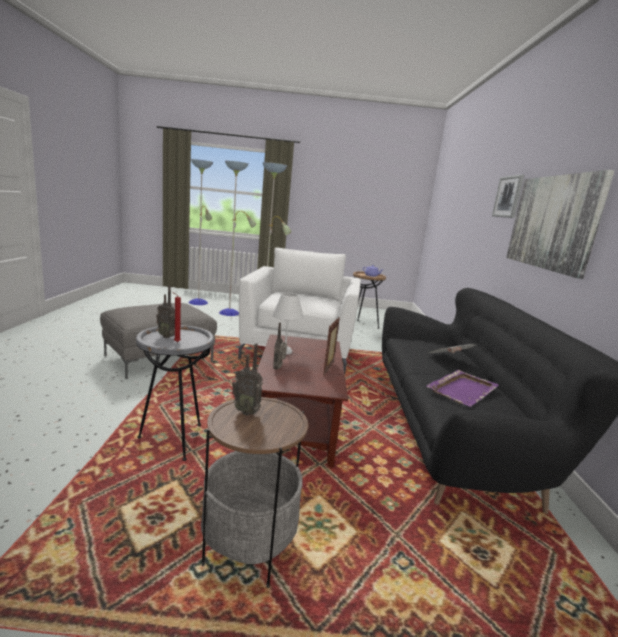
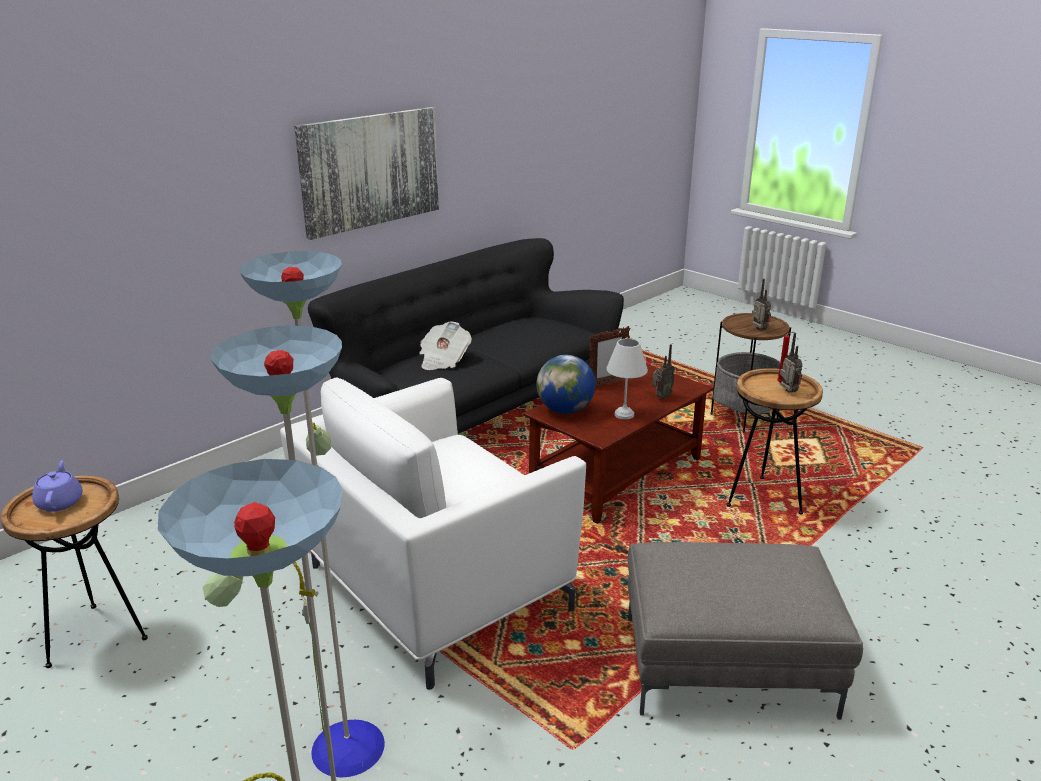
camera: 135 degrees left, 10 degrees up
grey side table [136,325,214,461] -> brown side table [727,368,823,514]
purple tray [426,370,499,407] -> none
picture [492,174,524,218] -> none
none -> globe [536,355,596,414]

